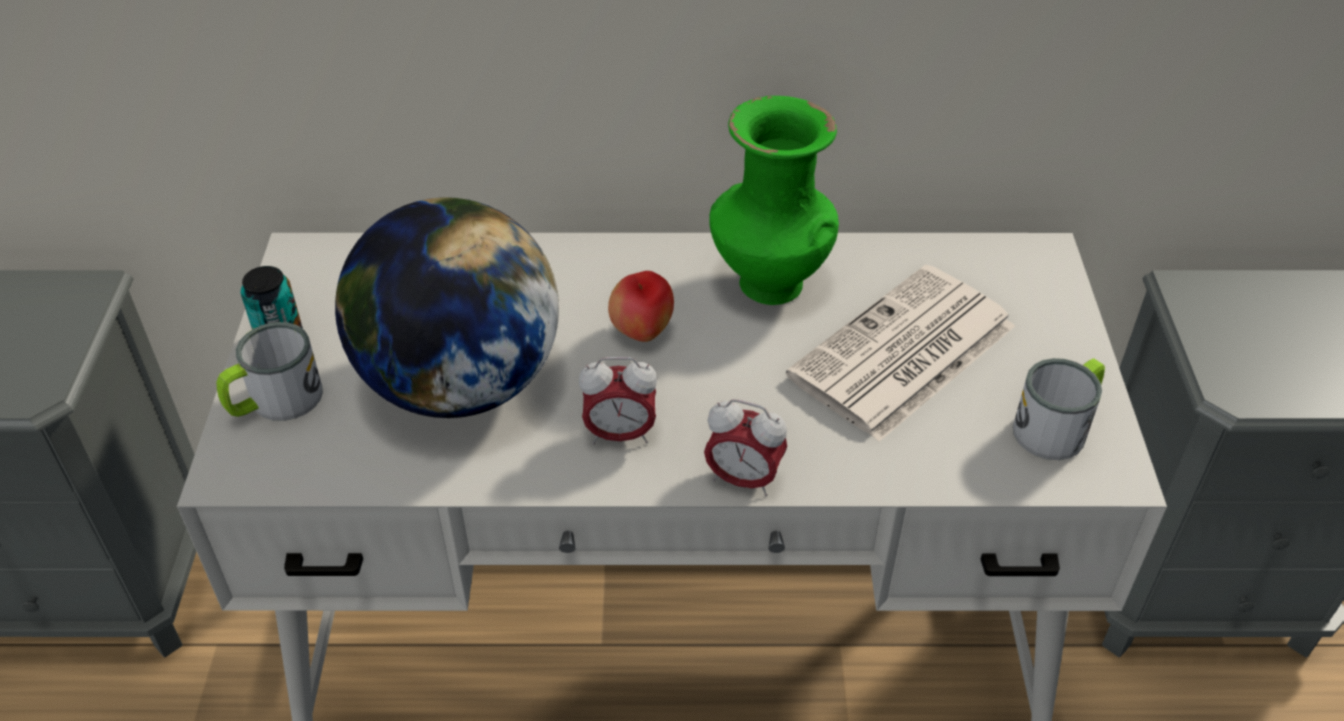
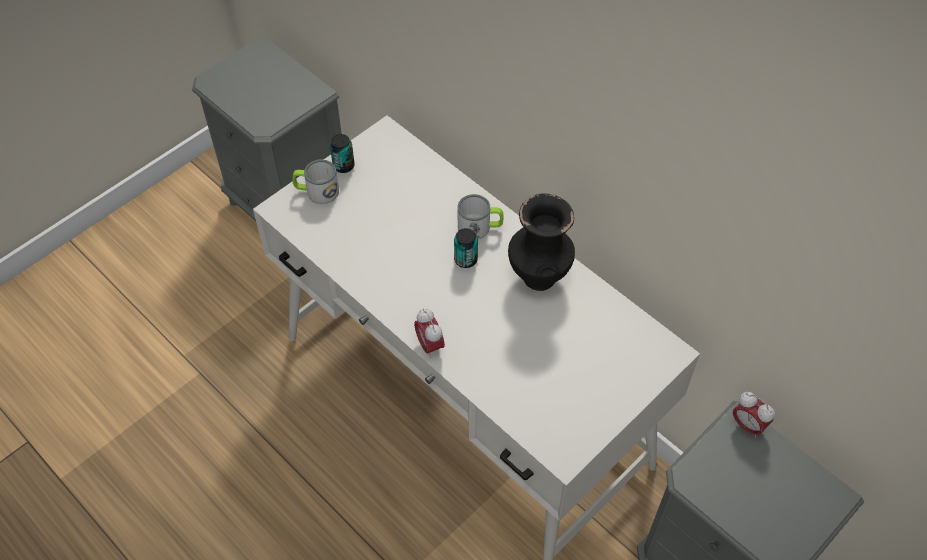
camera: 45 degrees right, 10 degrees up
globe [335,198,559,418] -> none
alarm clock [579,357,657,444] -> alarm clock moved to [733,392,775,438]
apple [608,271,674,342] -> can [454,228,478,268]
green vase [710,96,839,305] -> black vase [508,193,575,291]
newspaper [786,264,1015,441] -> none
mug [1013,358,1105,460] -> mug moved to [458,194,504,239]

